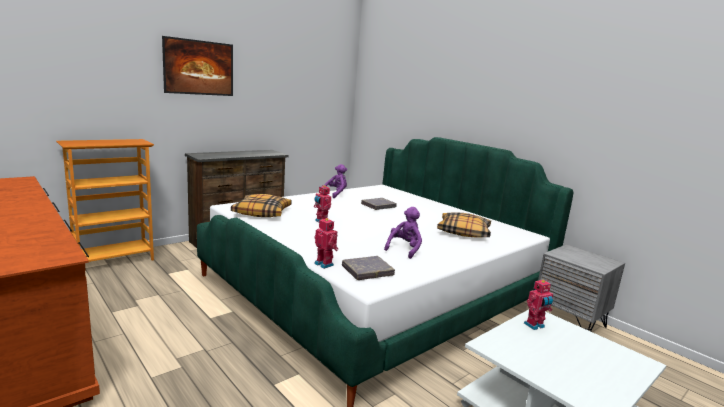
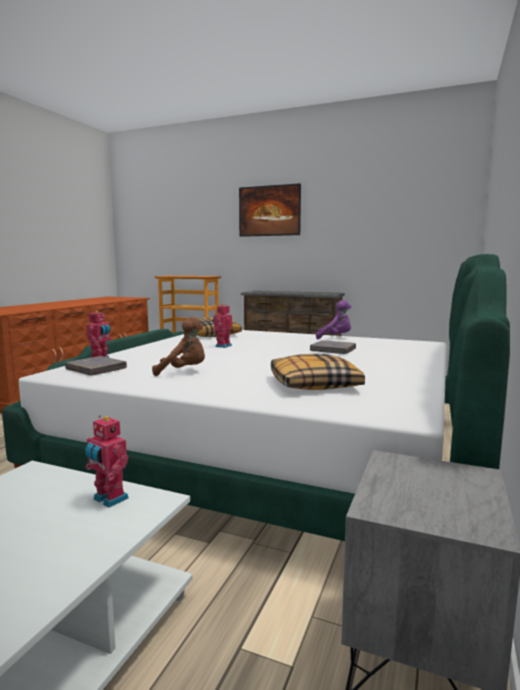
camera: 65 degrees right, 5 degrees down
purple plush toy [384,207,422,259] -> brown plush toy [152,317,205,376]

